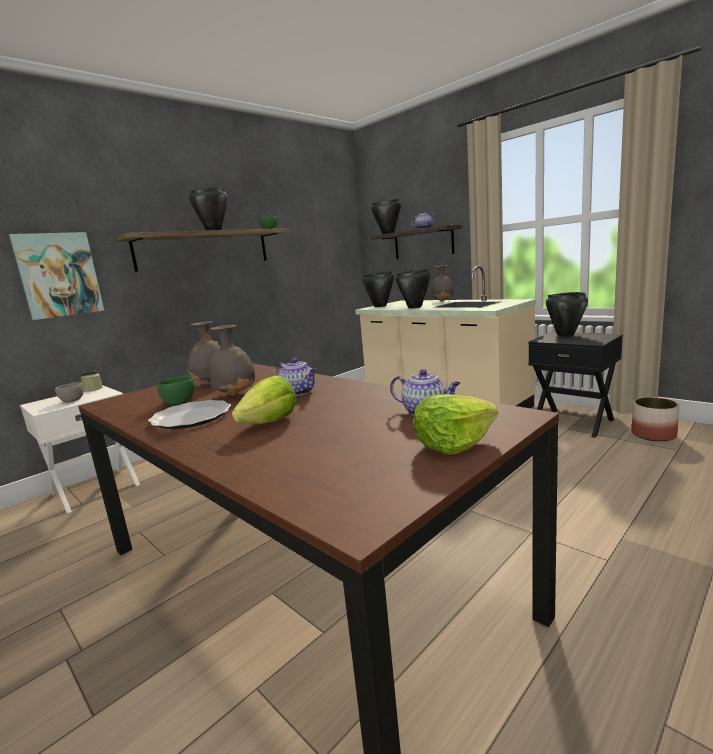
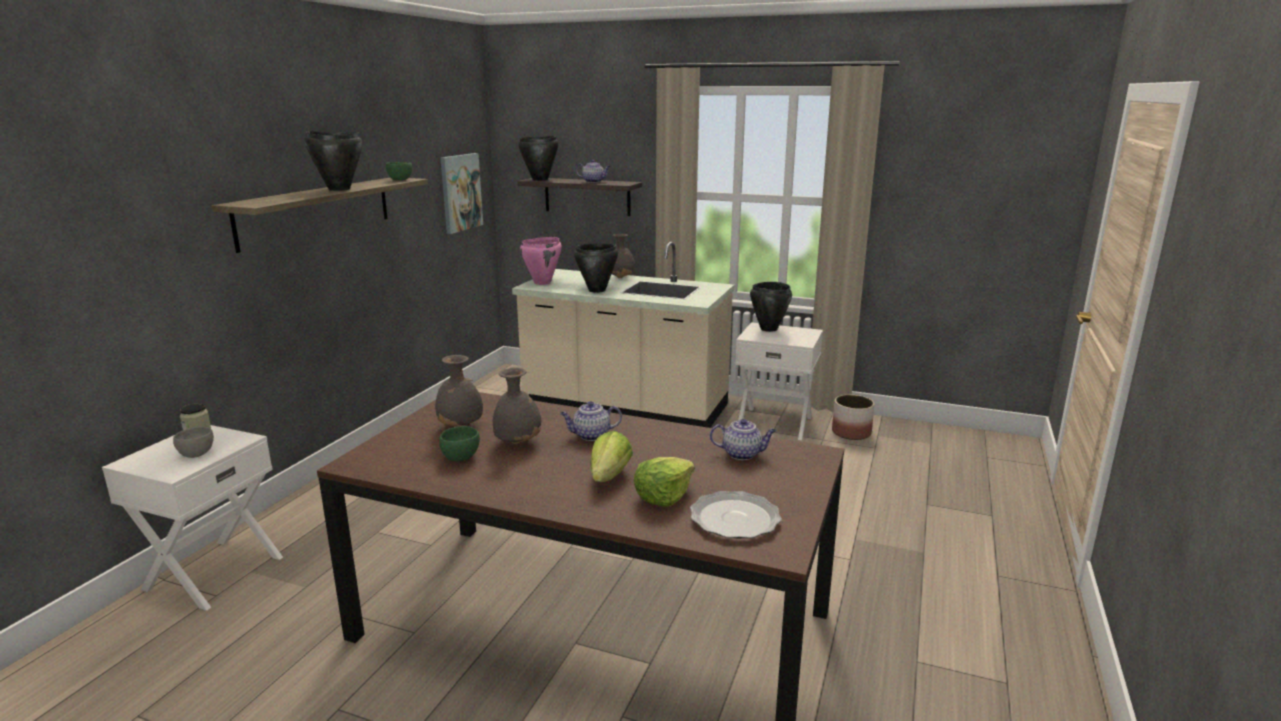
camera: 25 degrees left, 5 degrees up
picture [9,232,104,320] -> picture moved to [440,153,483,234]
plate [148,400,231,429] -> plate moved to [690,491,782,539]
teapot [276,358,316,396] -> teapot turned 150 degrees clockwise [560,401,622,441]
black cooking pot [362,271,394,307] -> pink cooking pot [520,237,562,285]
lettuce [413,394,498,455] -> lettuce moved to [634,457,695,507]
black nightstand [528,332,623,438] -> white nightstand [735,322,823,440]

